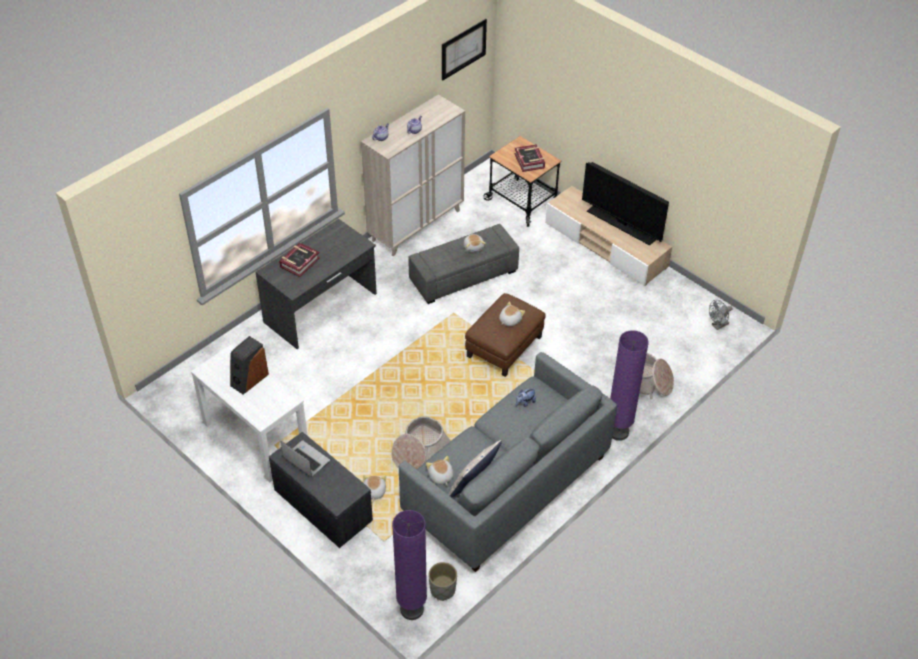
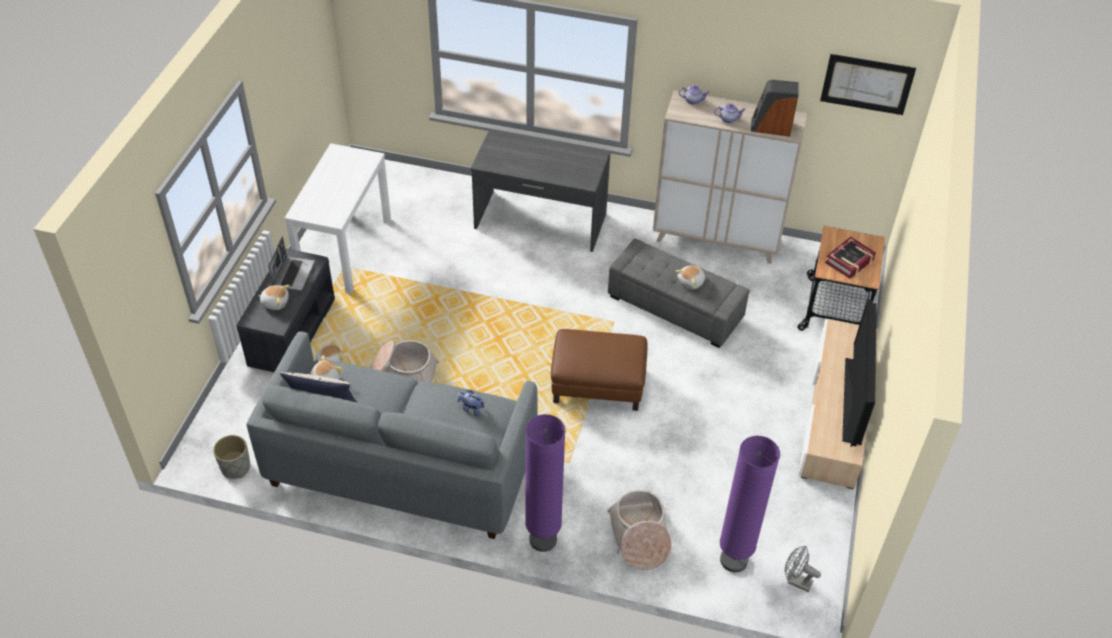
camera: 60 degrees right, 0 degrees up
speaker [230,336,269,394] -> speaker moved to [751,80,799,137]
book [279,242,320,277] -> none
purple floor lamp [392,510,427,620] -> purple floor lamp moved to [720,436,780,573]
plush toy [499,301,525,326] -> plush toy moved to [258,285,290,310]

